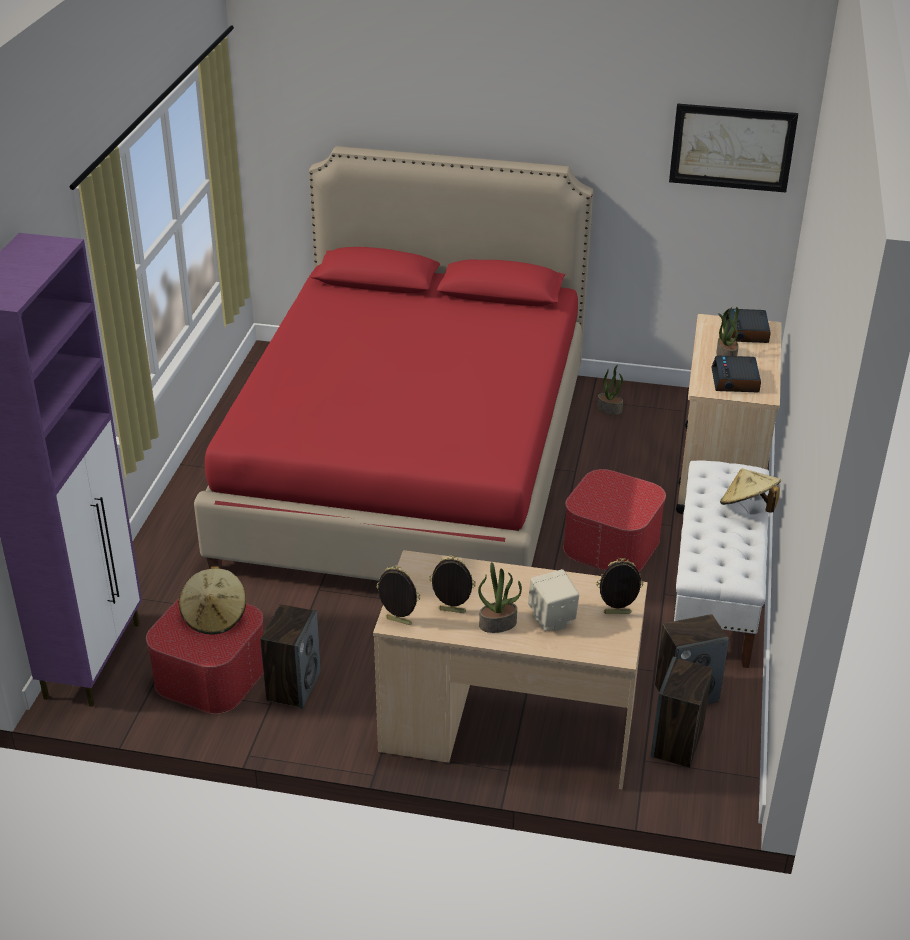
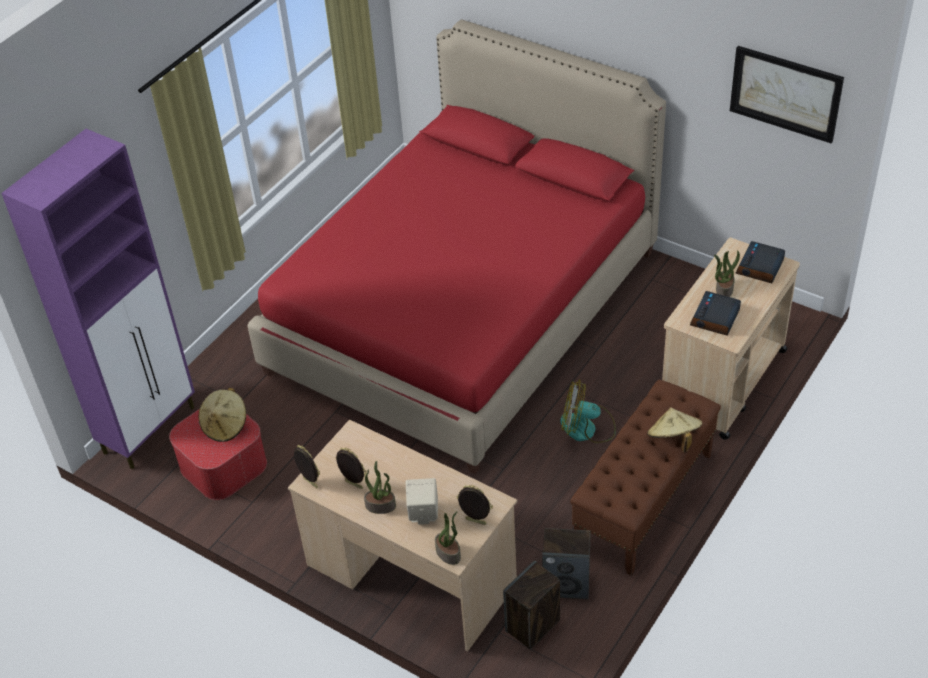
camera: 25 degrees right, 10 degrees up
speaker [260,604,321,709] -> none
ottoman [563,469,666,572] -> fan [560,379,616,443]
potted plant [597,365,623,415] -> potted plant moved to [435,512,461,565]
white bench [674,460,769,668] -> brown bench [570,380,721,576]

